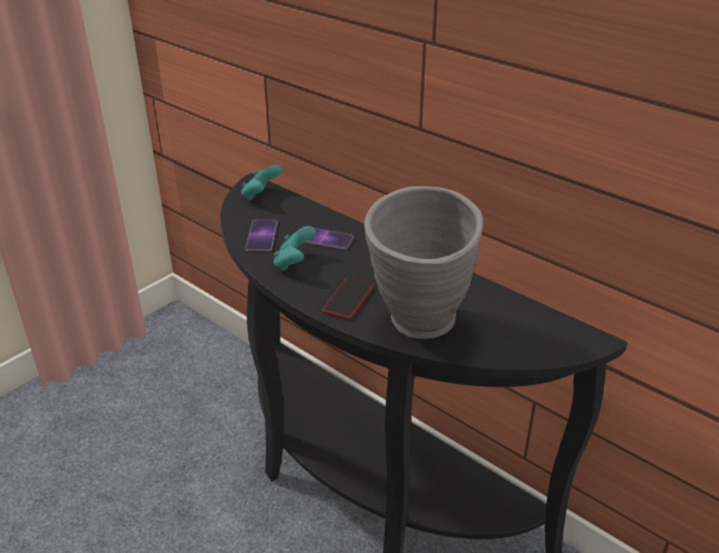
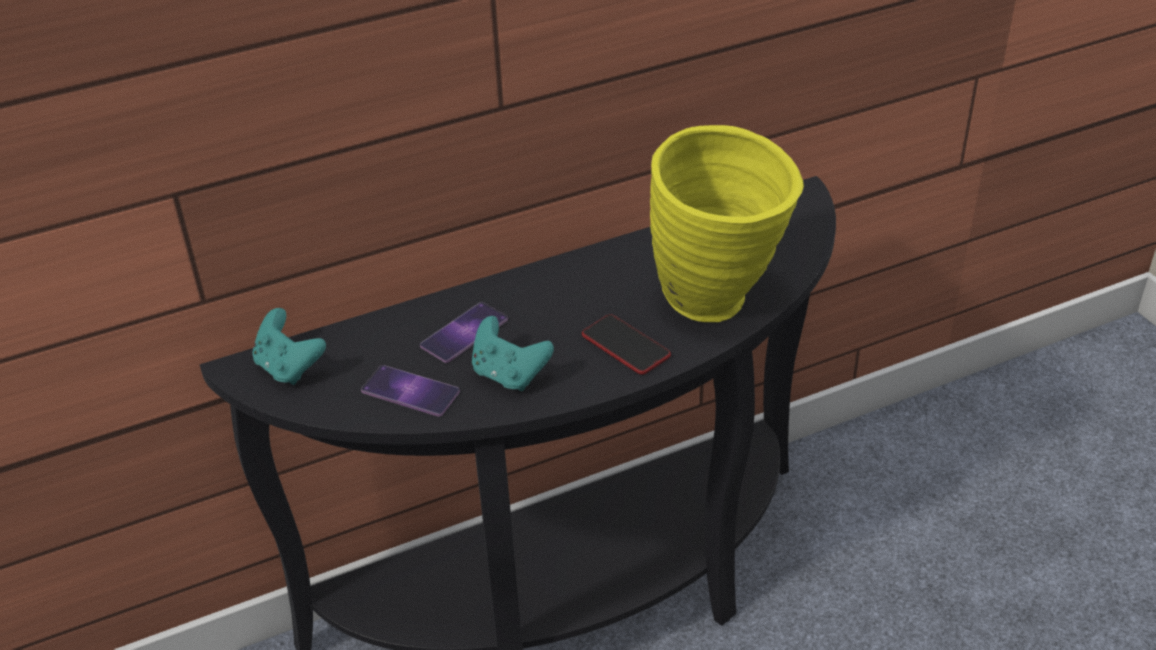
camera: 65 degrees left, 5 degrees up
grey vase [364,186,483,339] -> yellow vase [650,125,804,322]

